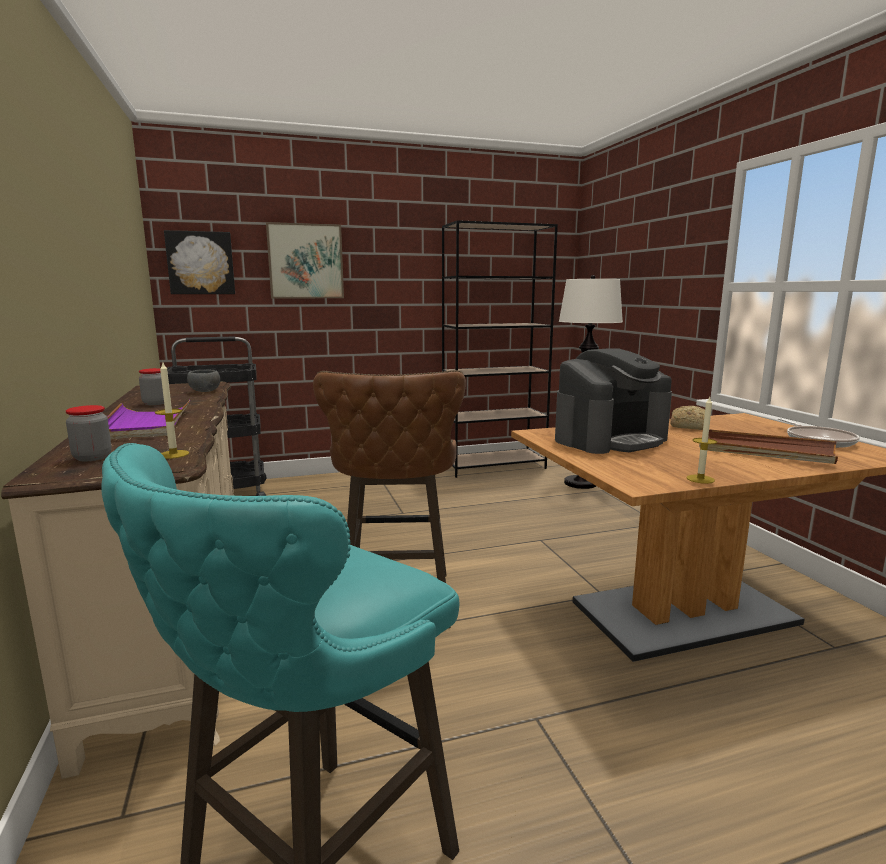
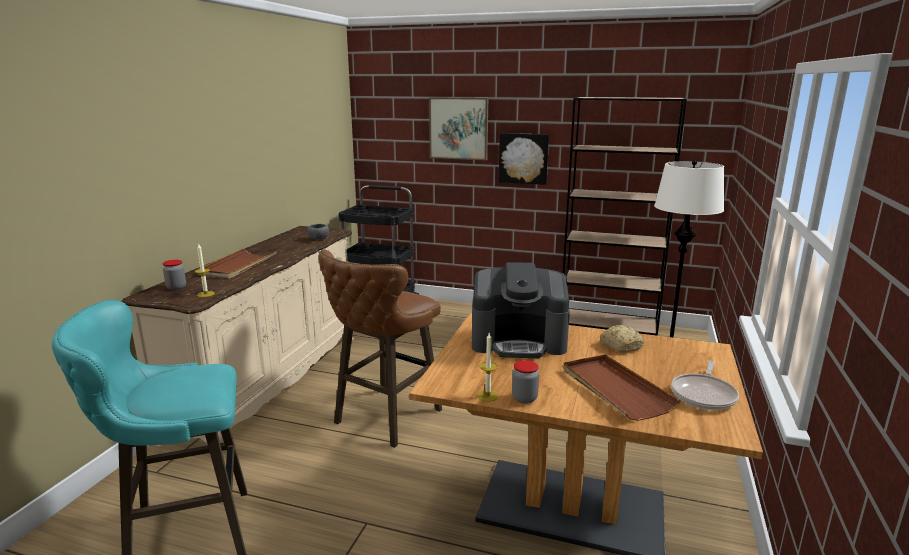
camera: 35 degrees right, 5 degrees up
purple tray [107,400,190,440] -> brown tray [197,248,277,279]
jar [139,368,164,405] -> jar moved to [512,360,539,404]
picture [164,230,235,294] -> picture moved to [498,133,549,185]

